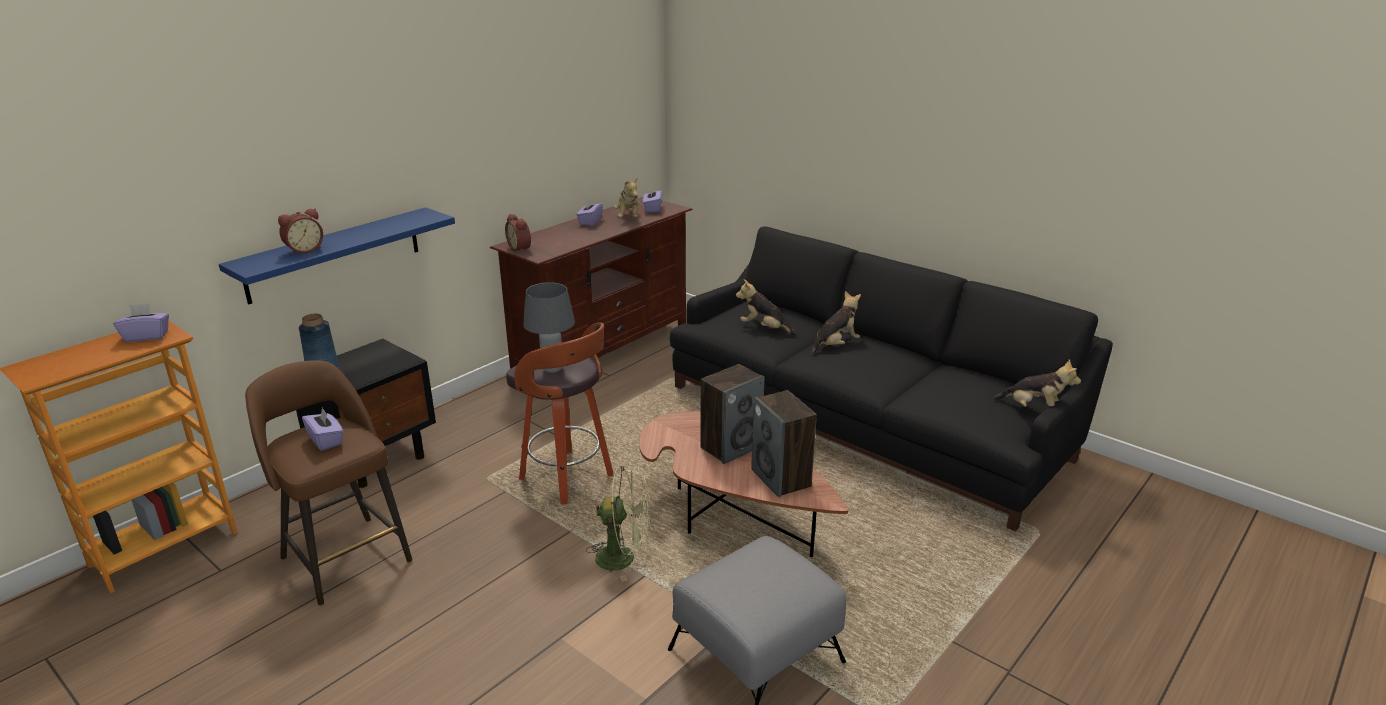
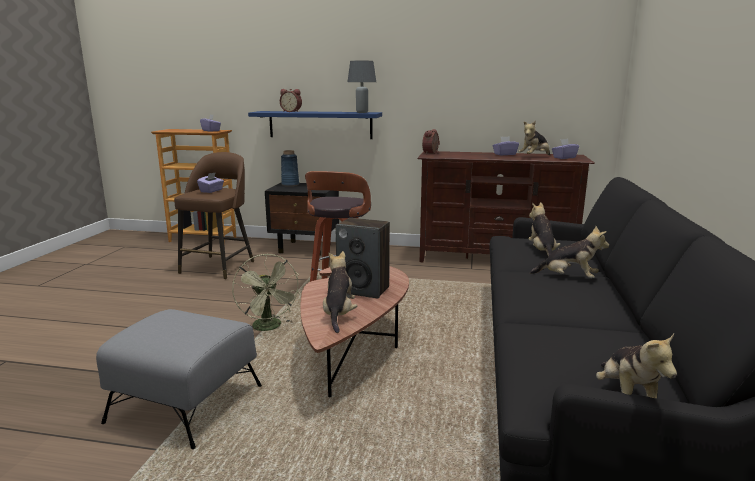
camera: 60 degrees right, 10 degrees down
grey table lamp [523,282,575,373] -> grey table lamp moved to [348,61,376,113]
speaker [751,390,817,497] -> plush toy [323,251,357,333]

